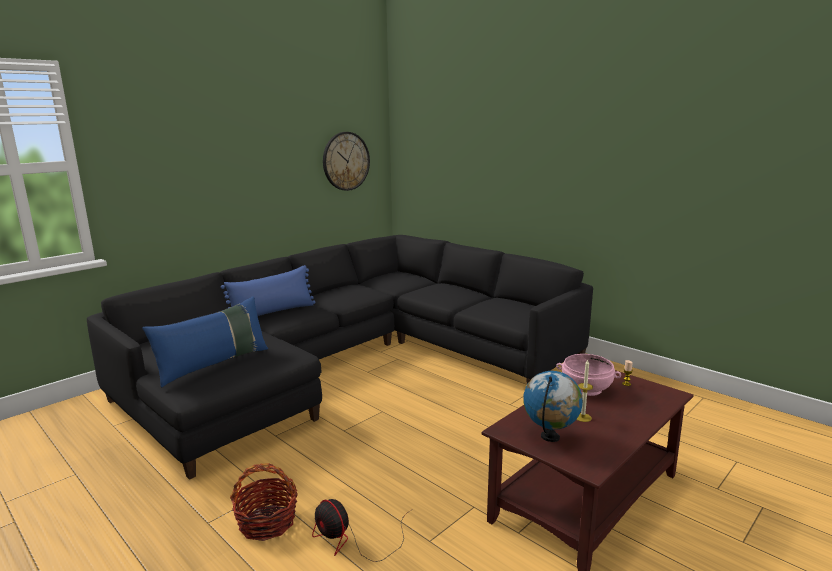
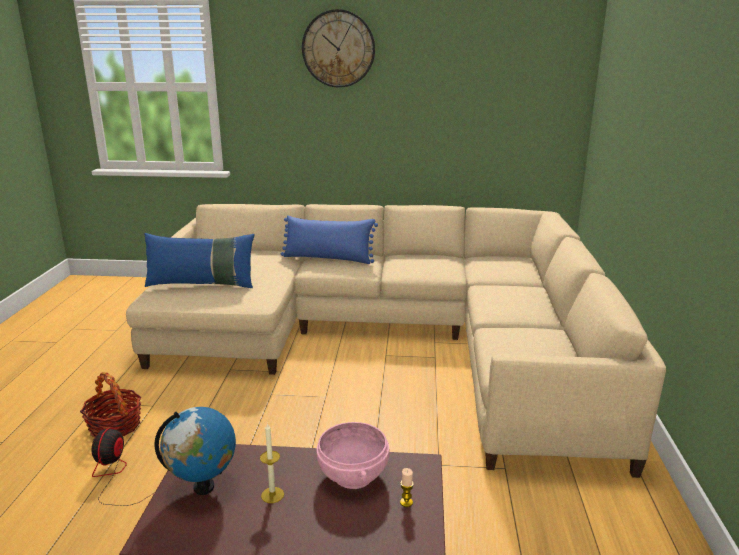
camera: 50 degrees right, 5 degrees up
black sofa [87,235,593,480] -> beige sofa [126,204,666,478]
wall clock [323,132,370,191] -> wall clock moved to [302,9,375,88]

